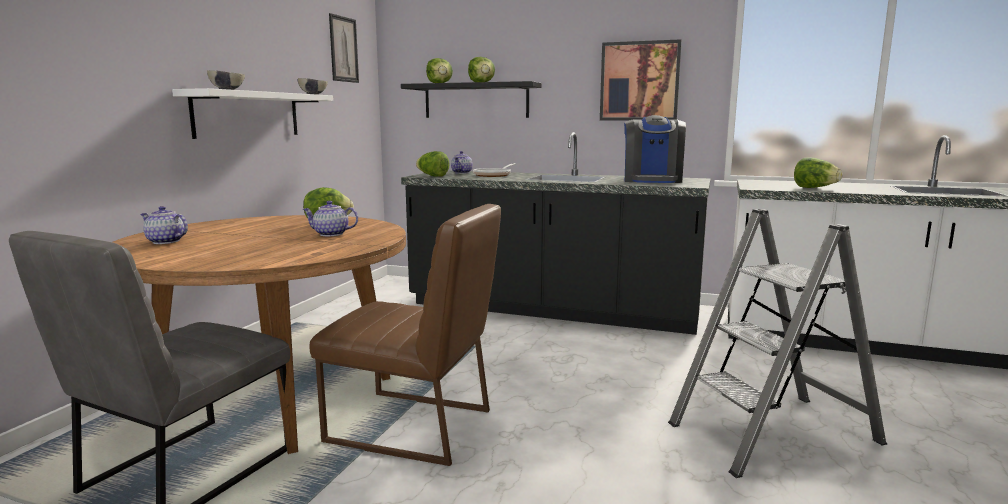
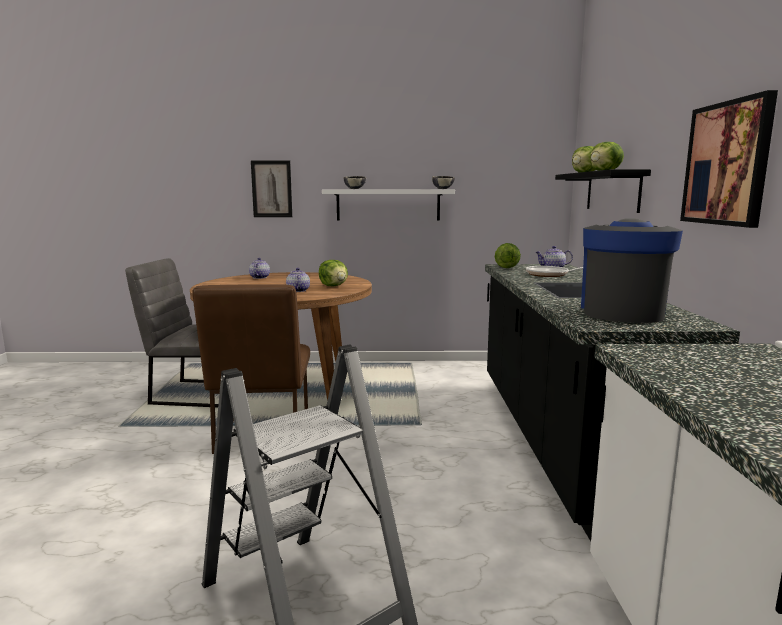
camera: 70 degrees right, 0 degrees up
picture [329,13,359,83] -> picture moved to [251,161,292,217]
coffee machine [624,115,686,183] -> coffee machine turned 120 degrees clockwise [581,218,683,323]
lettuce [794,158,842,188] -> none

